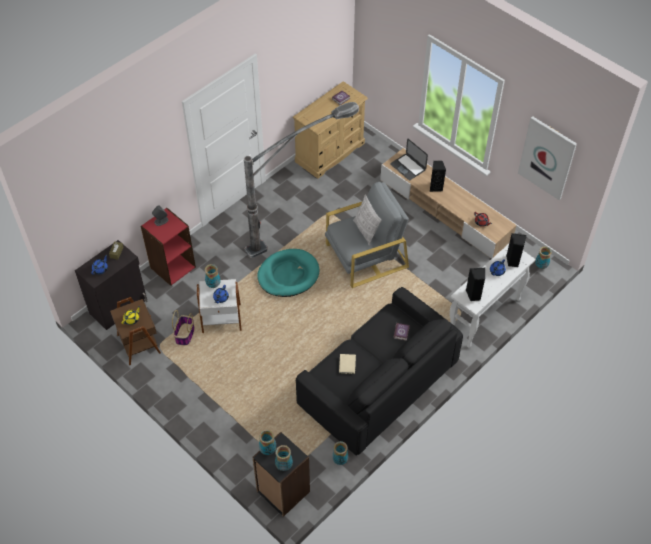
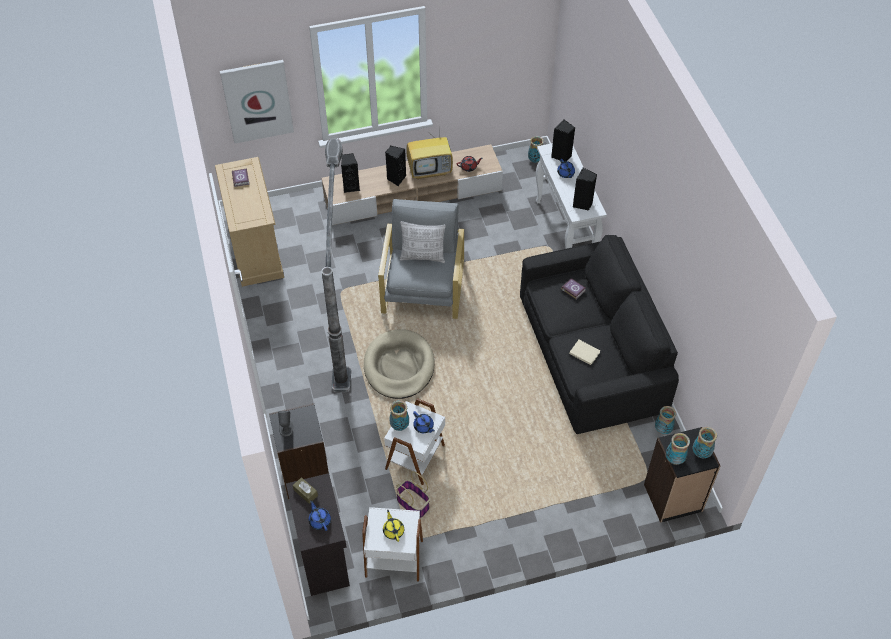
camera: 60 degrees left, 0 degrees up
brown side table [110,297,161,365] -> white side table [362,507,423,582]
red bookcase [140,208,196,286] -> black bookcase [269,403,329,499]
turquoise dog bed [257,249,319,297] -> beige dog bed [364,329,435,399]
laptop [390,139,428,180] -> black speaker [341,153,360,193]
picture [518,116,577,200] -> picture moved to [220,60,294,143]
none -> television [406,120,453,179]

